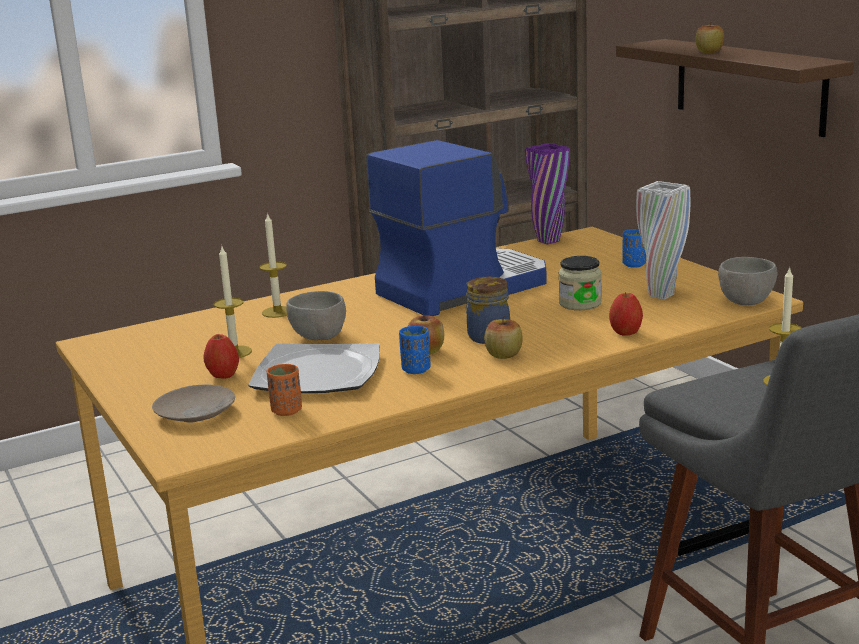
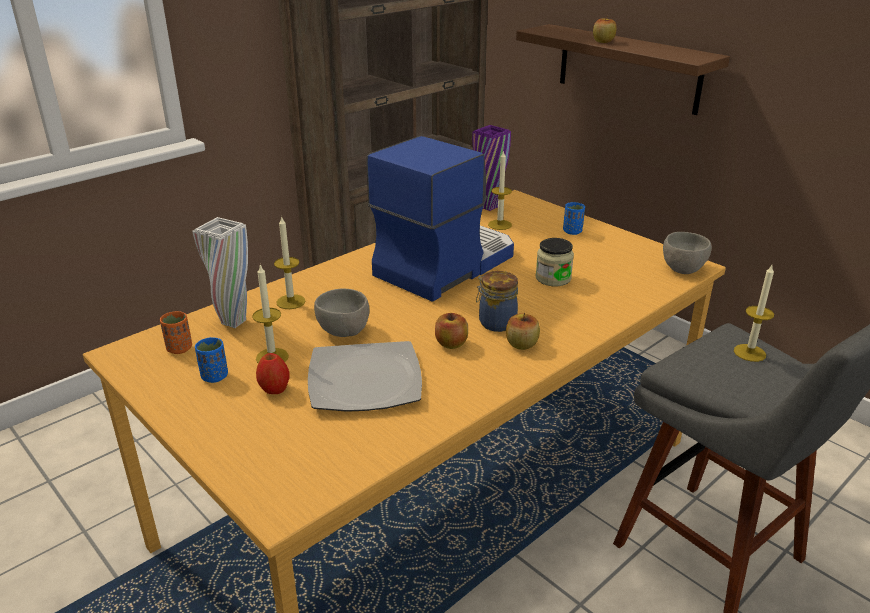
camera: 15 degrees left, 10 degrees up
beige plate [152,384,235,423] -> none
orange cup [267,364,302,416] -> orange cup moved to [160,311,192,354]
blue cup [399,326,431,374] -> blue cup moved to [195,337,228,383]
apple [609,292,643,336] -> none
white vase [636,181,690,300] -> white vase moved to [192,217,248,328]
none -> candle [488,150,512,230]

